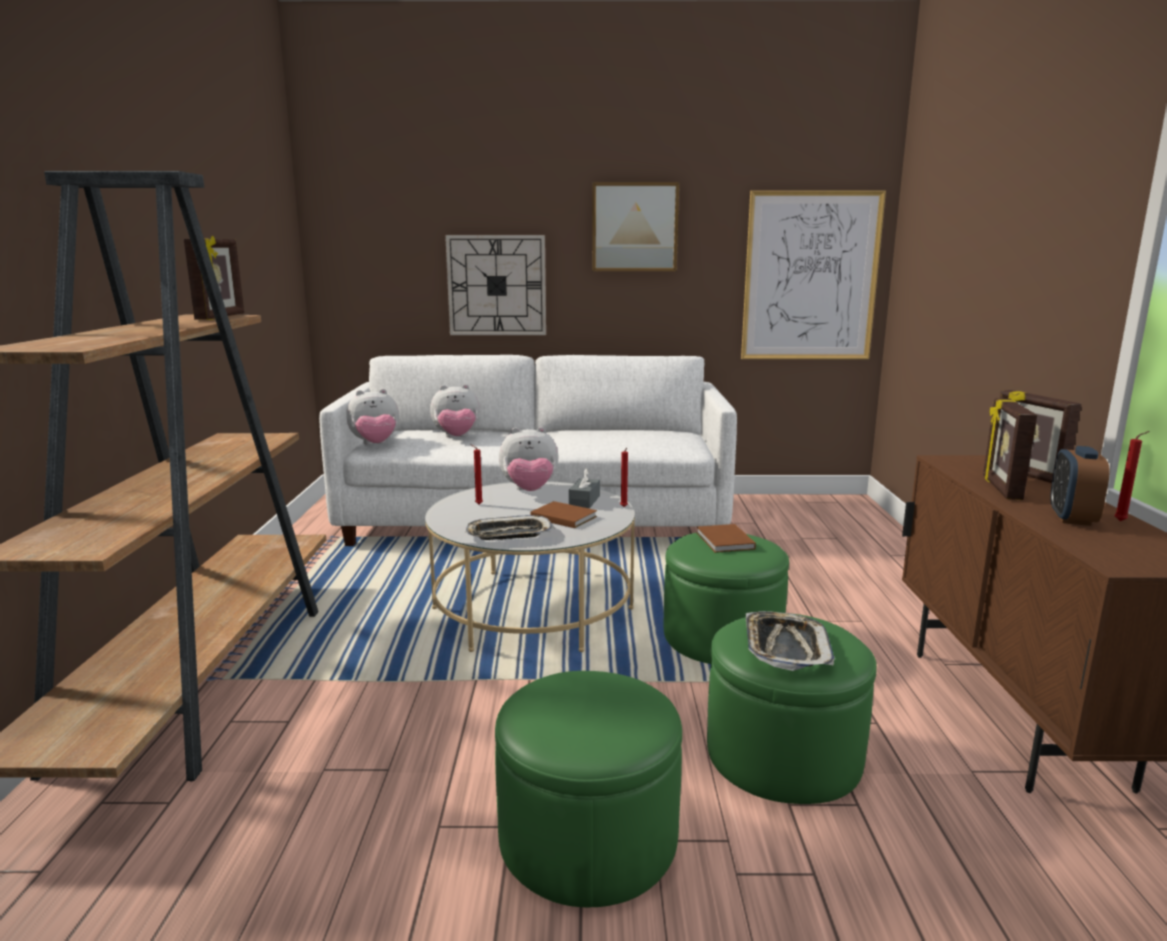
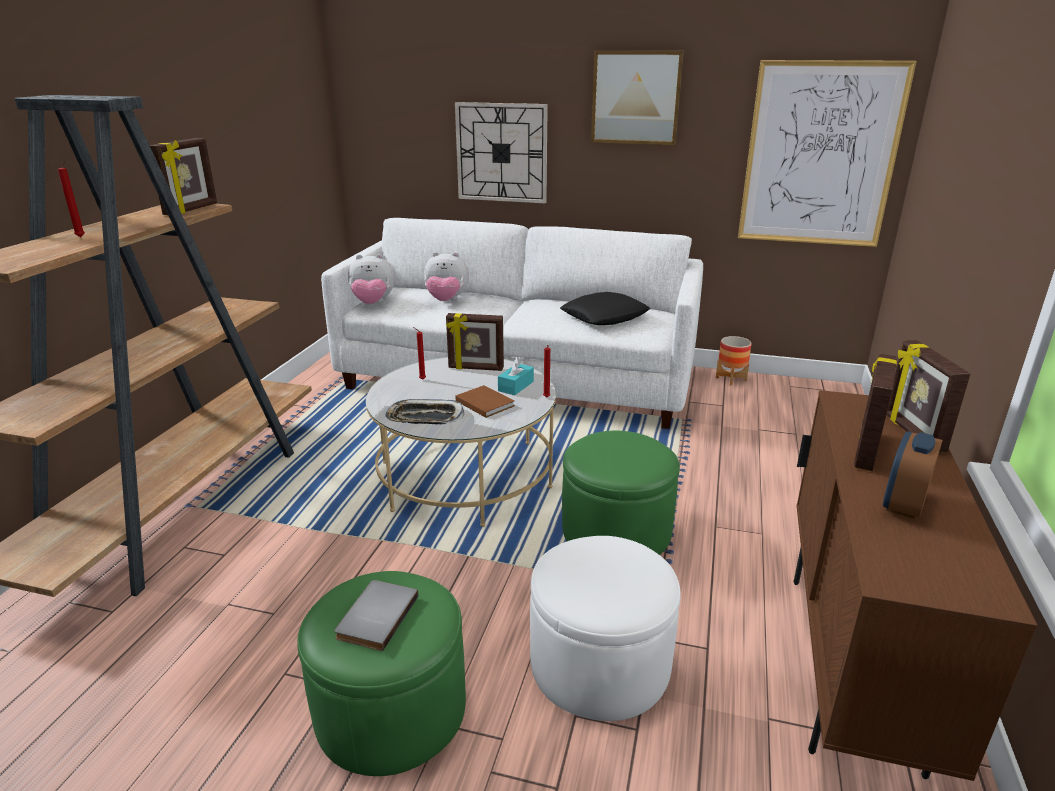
camera: 15 degrees right, 10 degrees up
plush toy [499,427,559,491] -> picture frame [446,313,504,371]
grey tissue box [569,468,600,508] -> turquoise tissue box [498,357,534,395]
brown book [697,524,756,553] -> none
green ottoman [707,613,877,804] -> white ottoman [530,536,681,721]
tray [746,611,835,671] -> none
red candle [1114,431,1150,521] -> red candle moved to [58,161,85,237]
none -> grey book [335,580,419,651]
none -> black pillow [560,292,650,325]
none -> planter [716,336,752,386]

